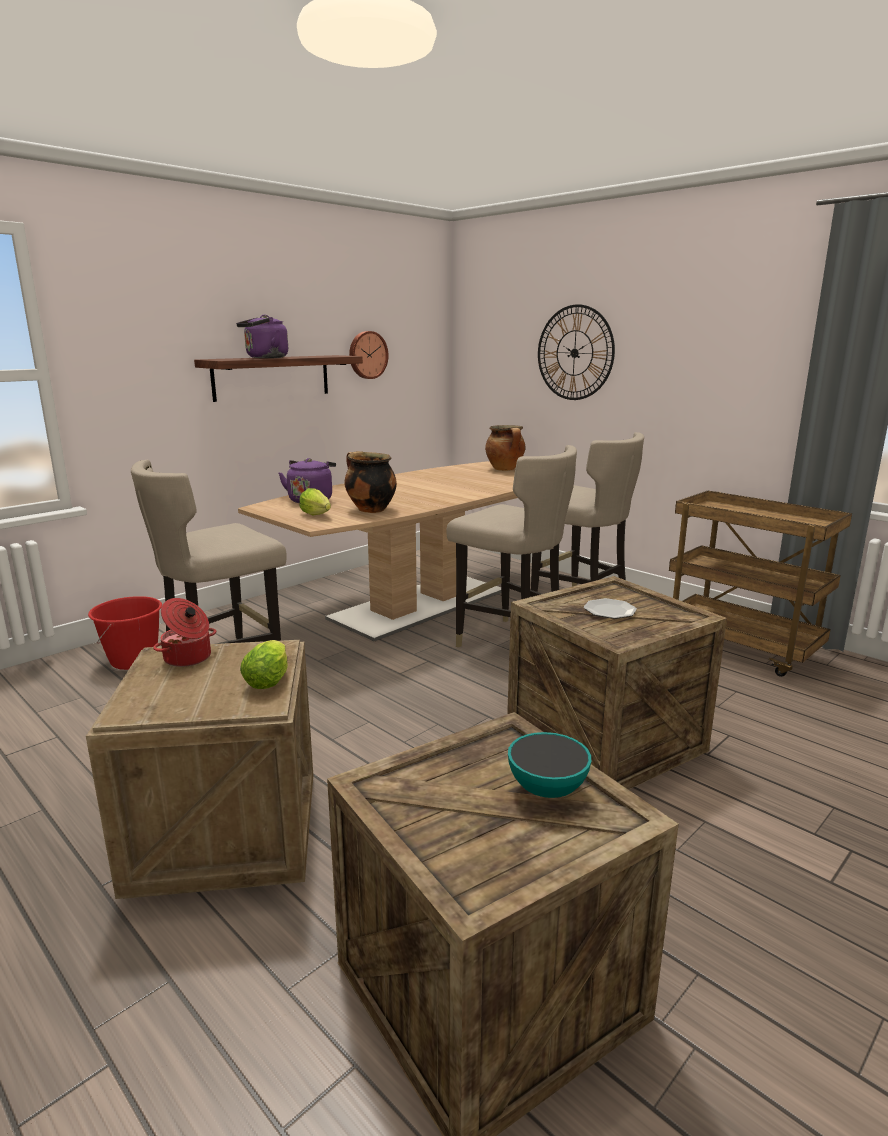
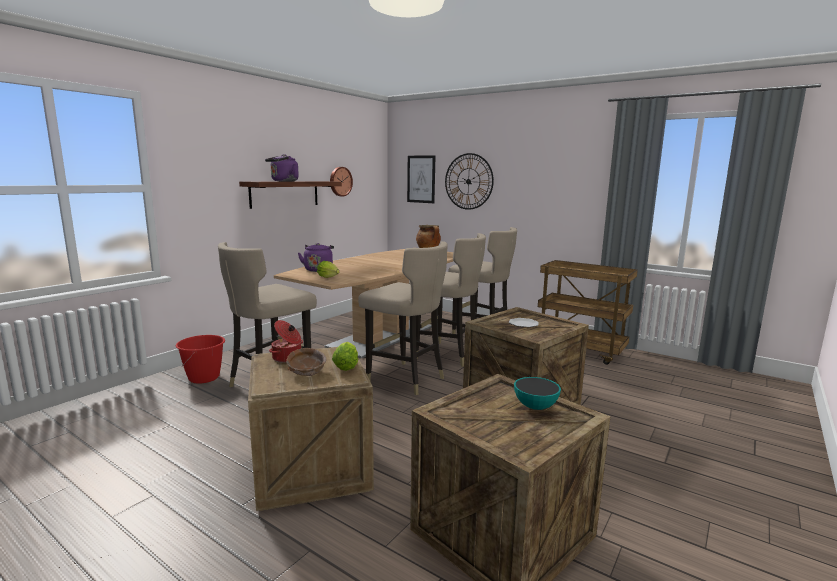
camera: 10 degrees left, 5 degrees down
cooking pot [344,451,397,513] -> none
none -> brown bowl [286,348,326,376]
none -> beige stool [358,241,448,395]
none -> picture [407,155,435,203]

